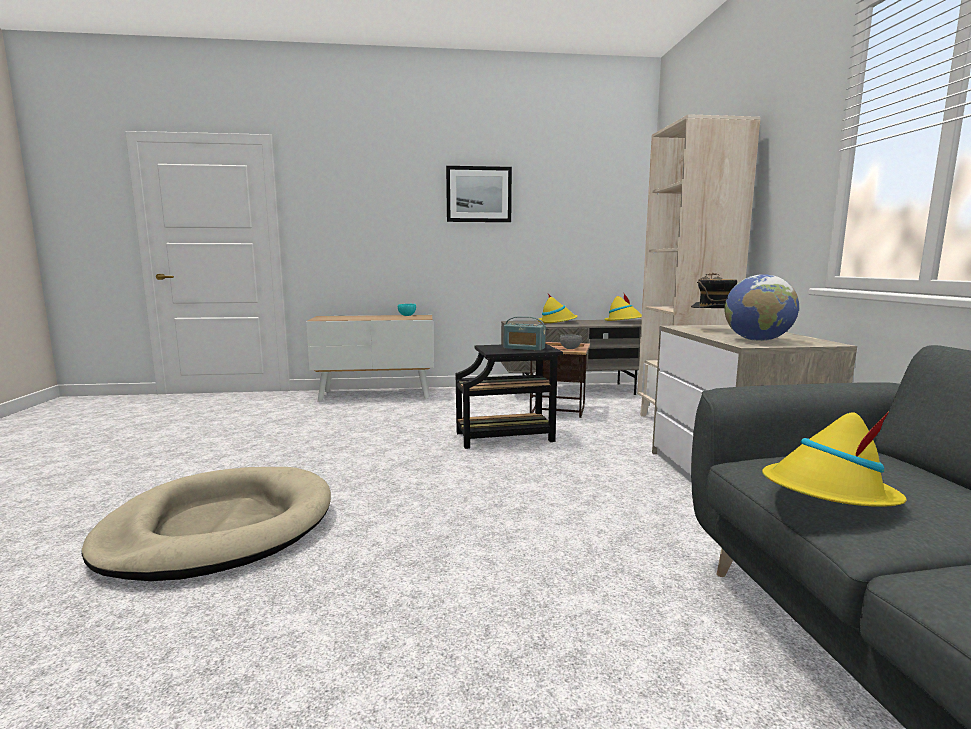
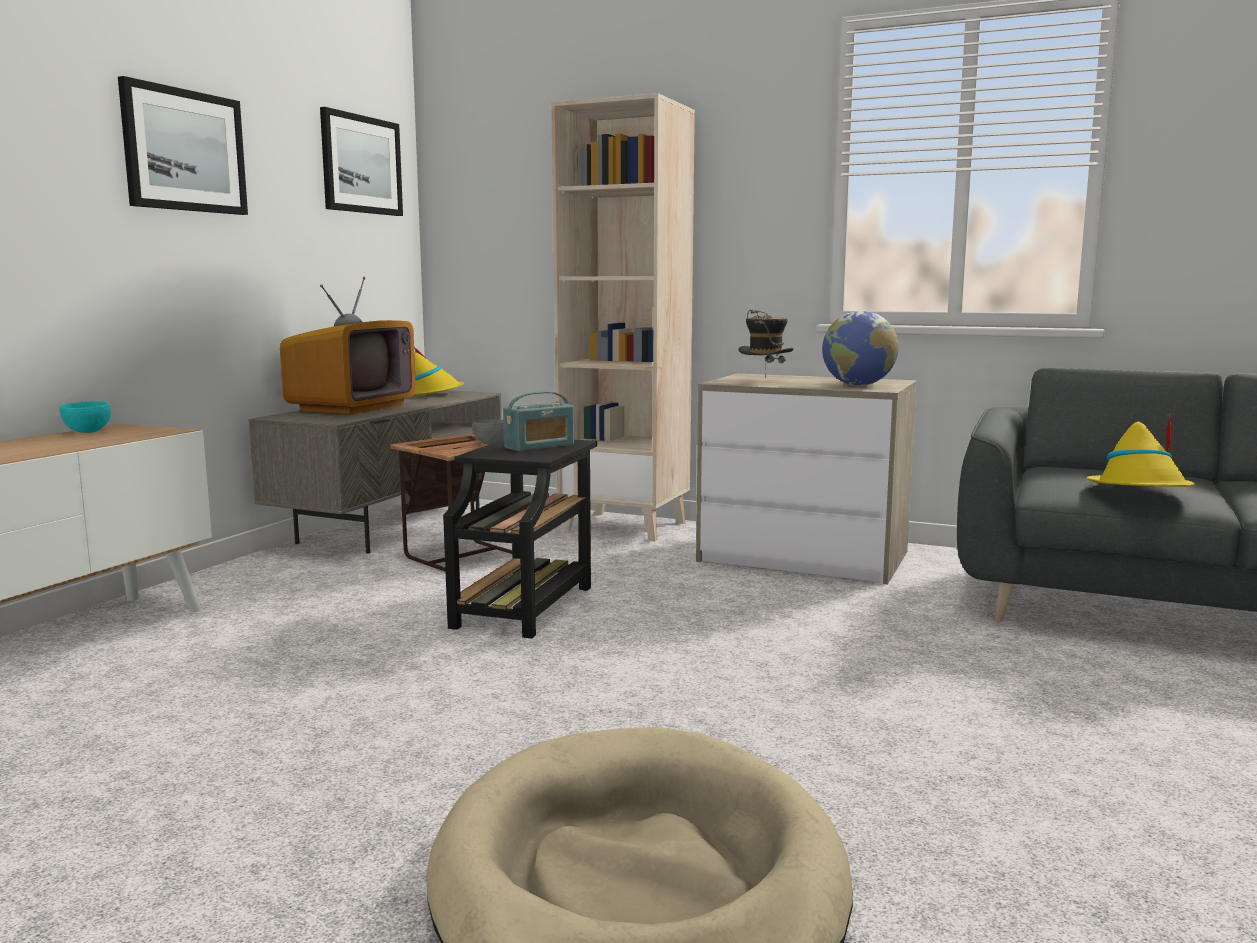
camera: 60 degrees left, 0 degrees up
yellow hat [537,294,578,323] -> television [280,277,416,415]
none -> picture [320,107,403,216]

